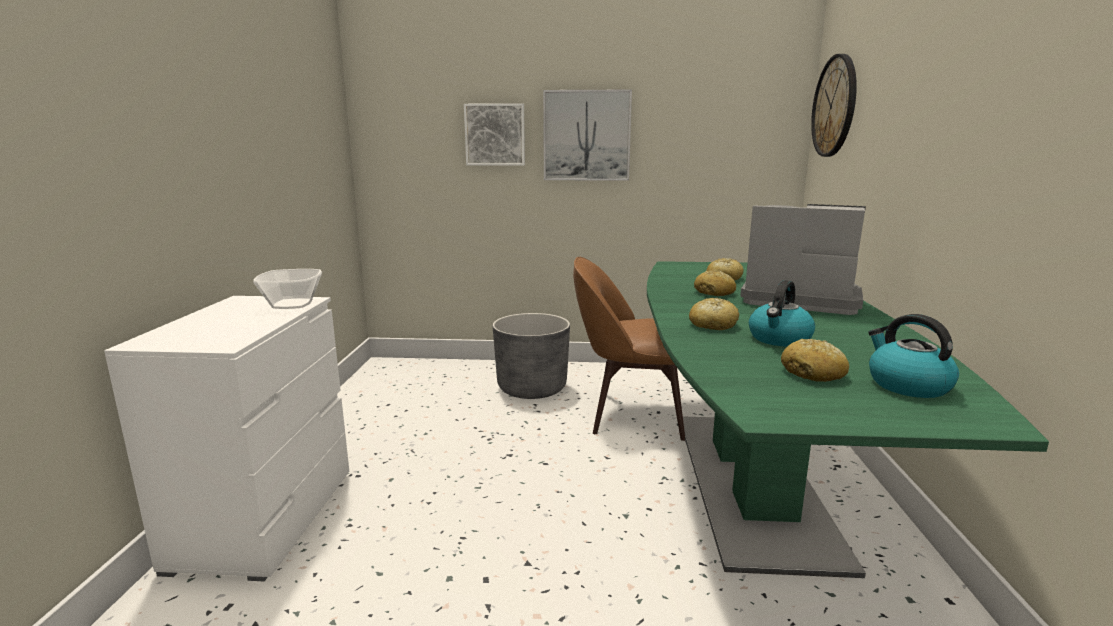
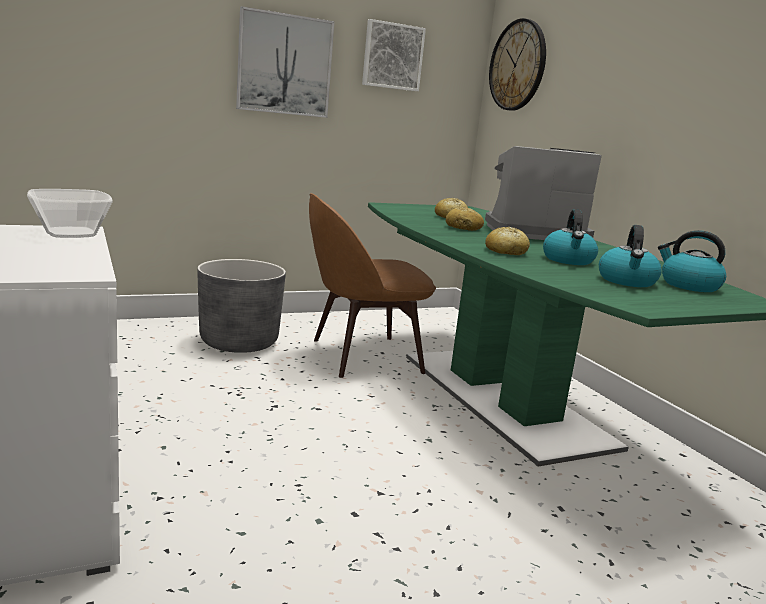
camera: 30 degrees left, 0 degrees up
picture [464,103,525,166] -> picture moved to [362,19,426,91]
bread [781,339,849,382] -> kettle [599,225,662,287]

